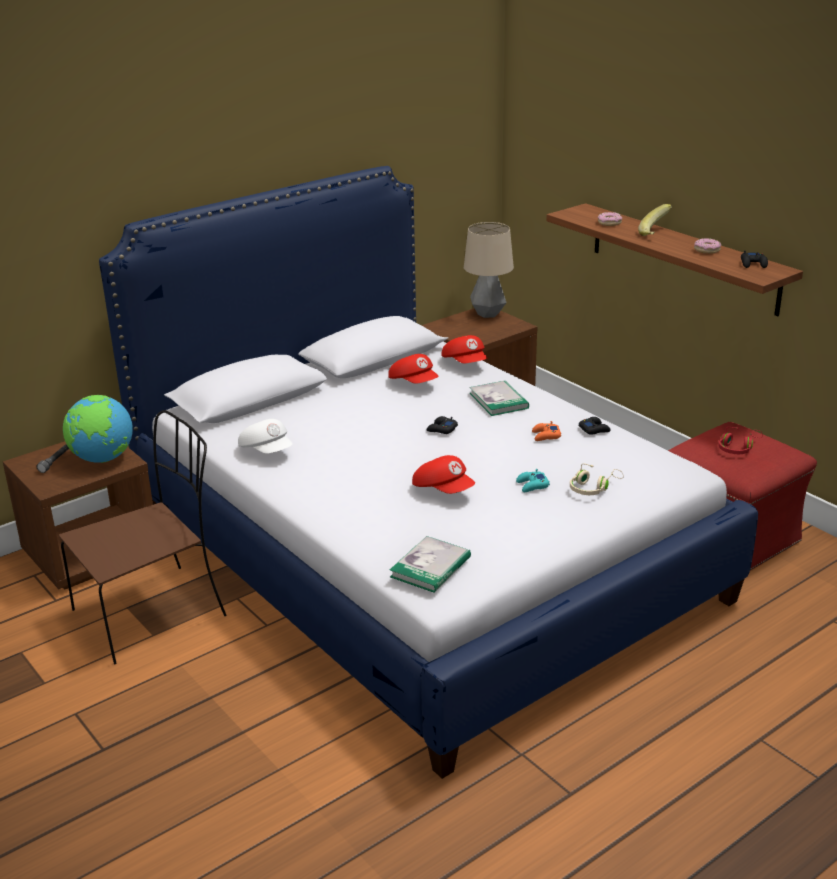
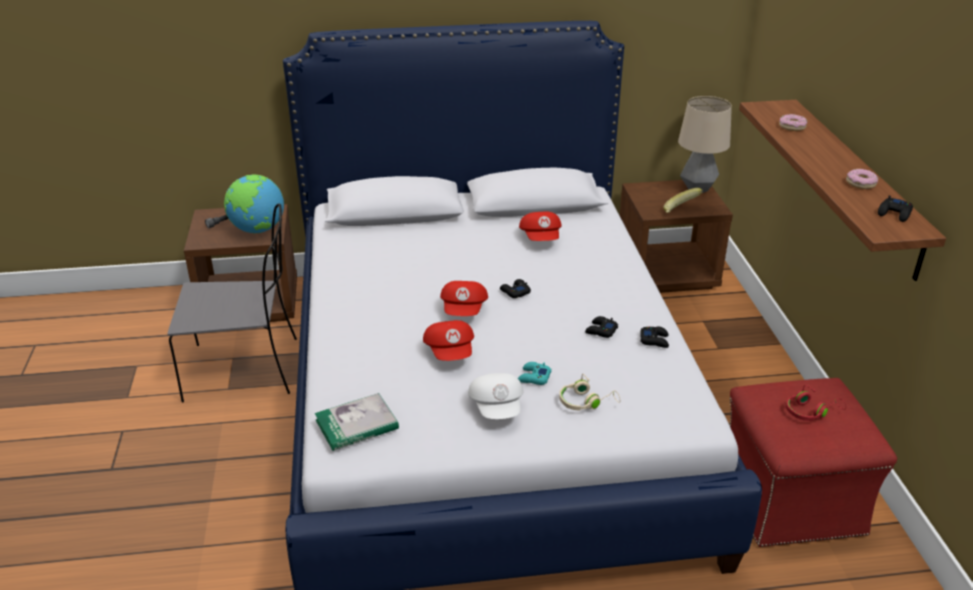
camera: 30 degrees right, 5 degrees up
brown chair [59,410,226,665] -> grey chair [167,204,297,403]
white cap [238,419,293,454] -> white cap moved to [468,373,523,419]
red cap [441,335,487,363] -> red cap moved to [440,281,488,316]
book [469,381,529,416] -> none
orange game controller [532,421,561,441] -> black game controller [585,316,618,338]
banana [638,204,672,236] -> banana moved to [663,188,703,213]

